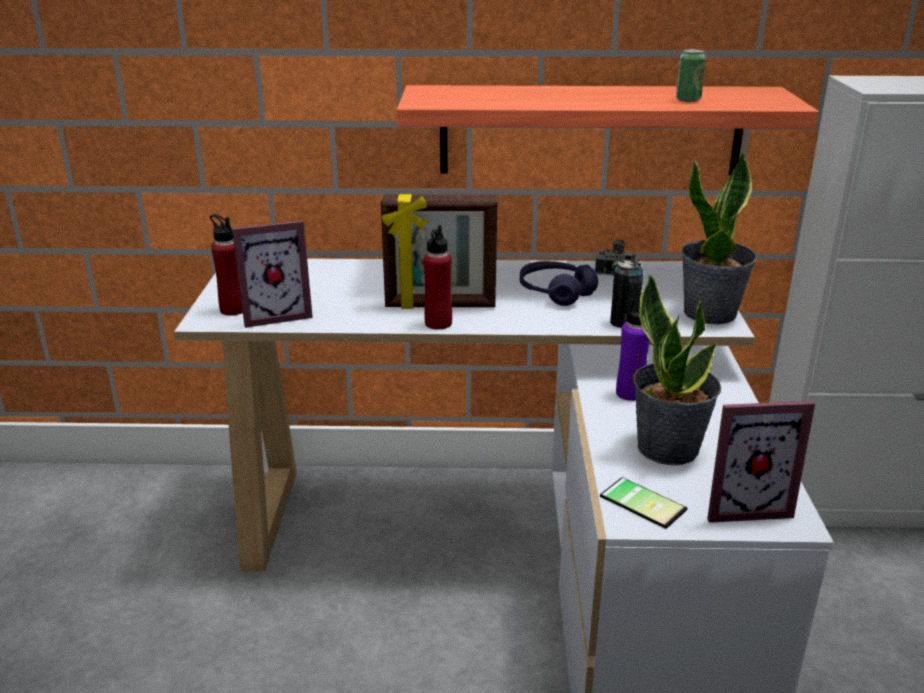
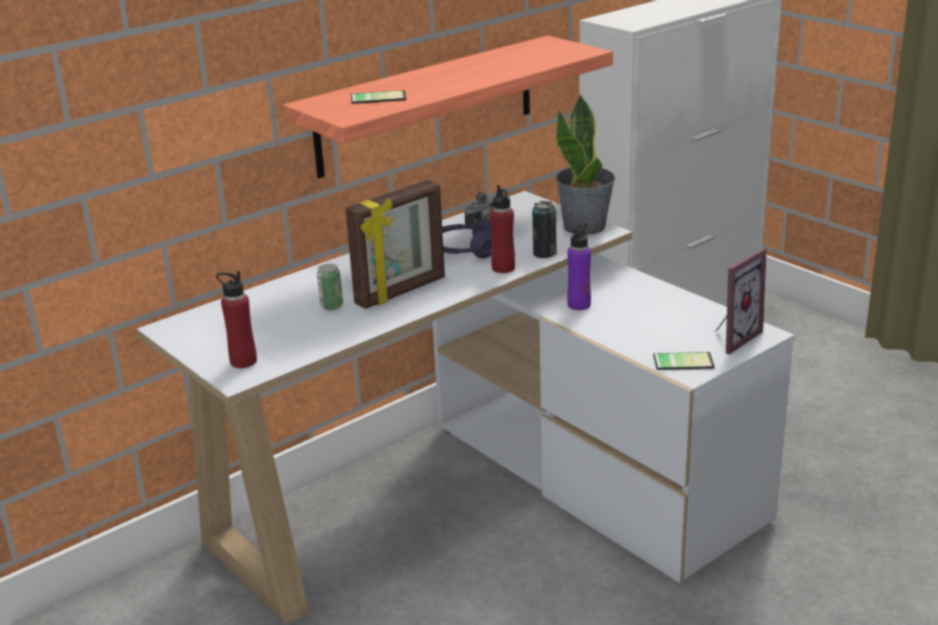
camera: 40 degrees left, 0 degrees up
picture frame [232,220,313,328] -> none
red bottle [424,225,452,330] -> red bottle moved to [490,185,515,273]
potted plant [633,274,721,465] -> none
can [676,49,706,102] -> can moved to [317,264,343,310]
none -> phone [351,90,406,104]

